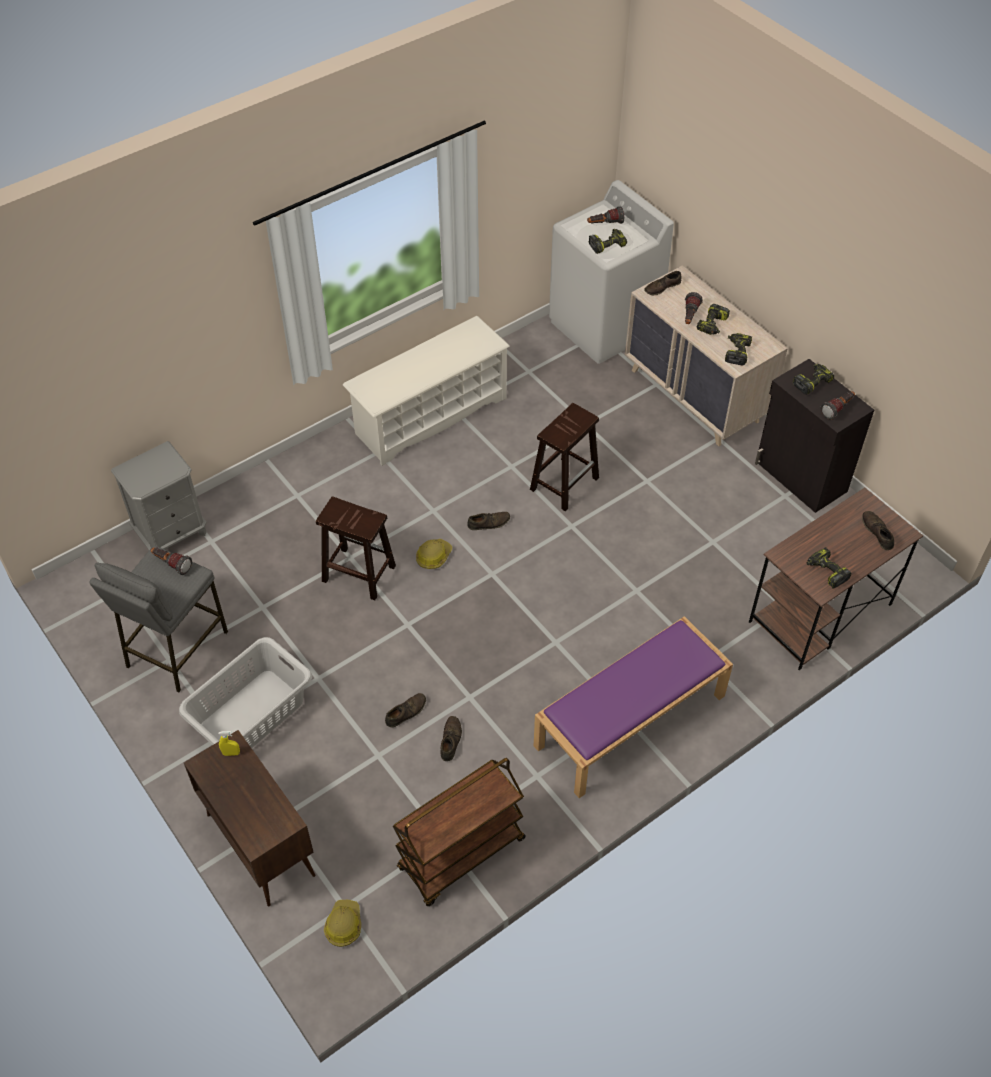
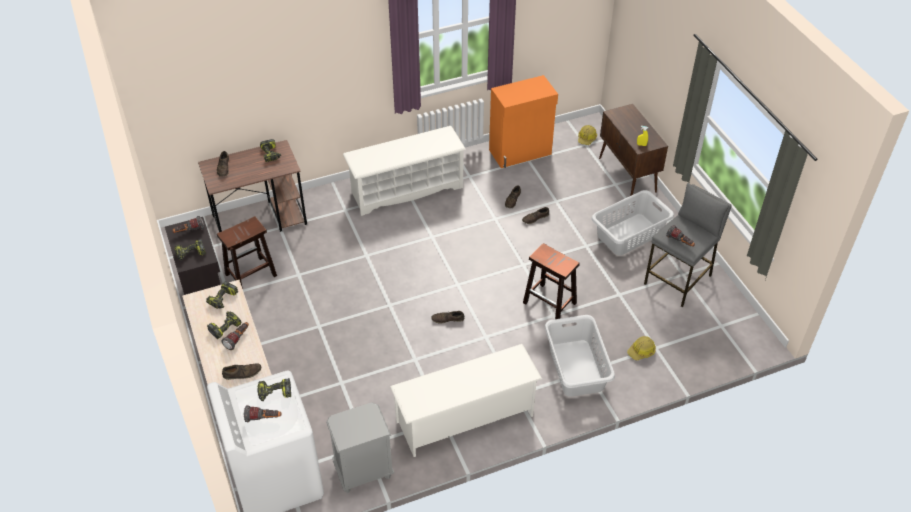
camera: 165 degrees left, 5 degrees down
grey nightstand [111,441,207,550] -> grey nightstand moved to [326,402,394,493]
brown cart [393,758,526,906] -> orange cabinet [489,75,558,168]
hard hat [416,539,452,569] -> hard hat moved to [627,336,656,360]
brown stool [530,403,599,511] -> brown stool moved to [217,216,277,289]
purple bench [534,616,733,798] -> white shoe rack [343,126,466,216]
none -> grey laundry basket [545,315,615,397]

